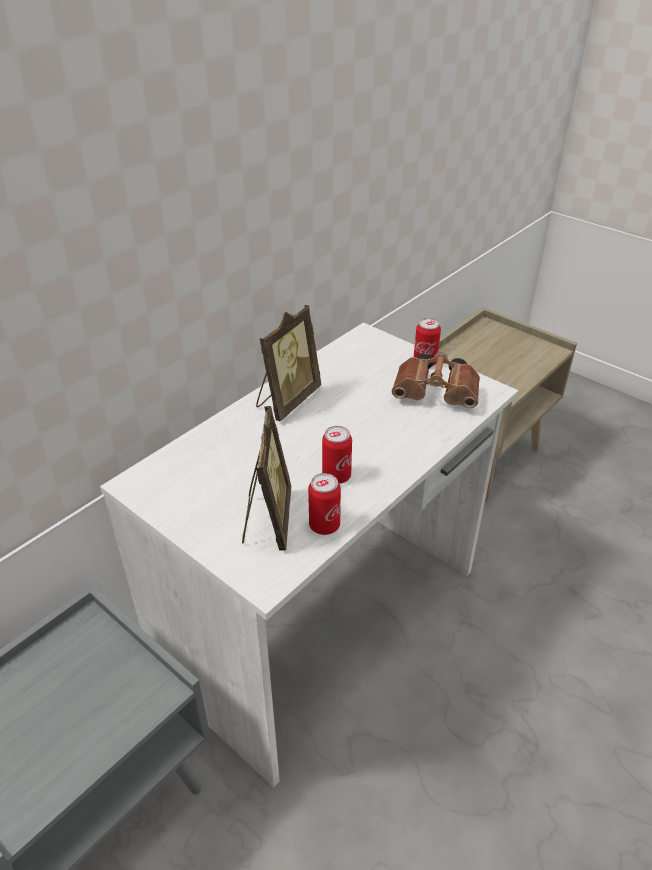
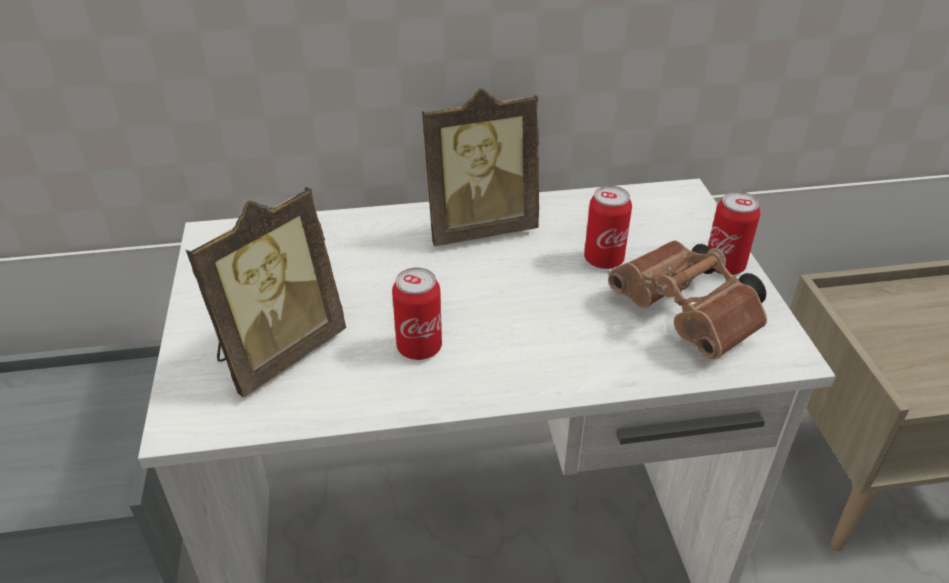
camera: 40 degrees right, 0 degrees up
can [308,473,341,535] -> can moved to [584,186,632,269]

